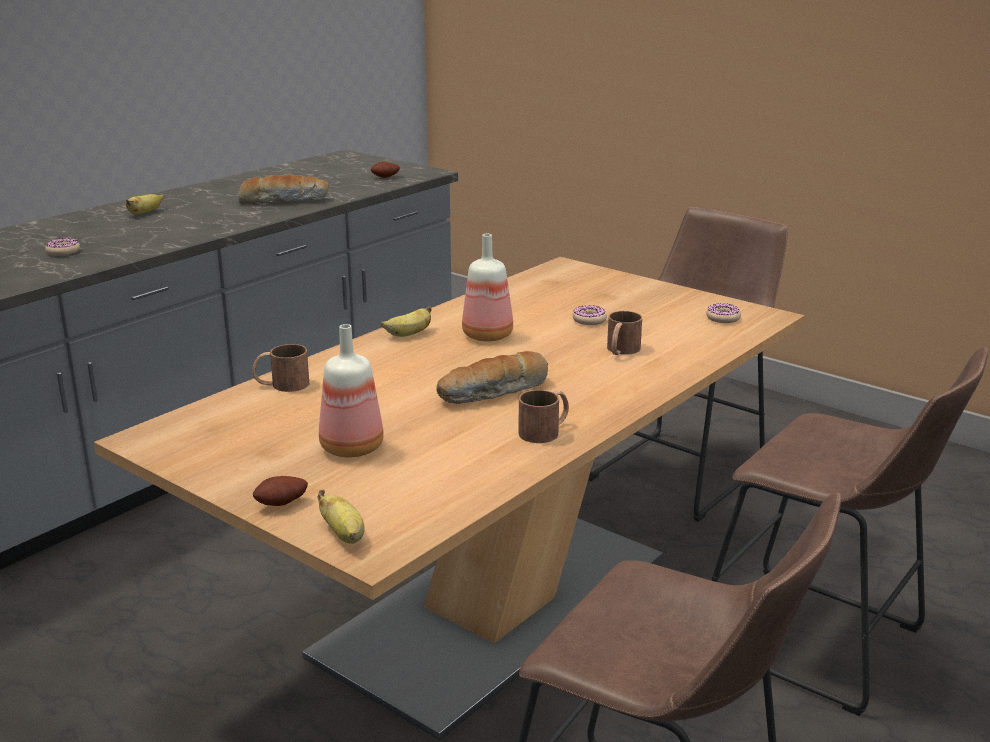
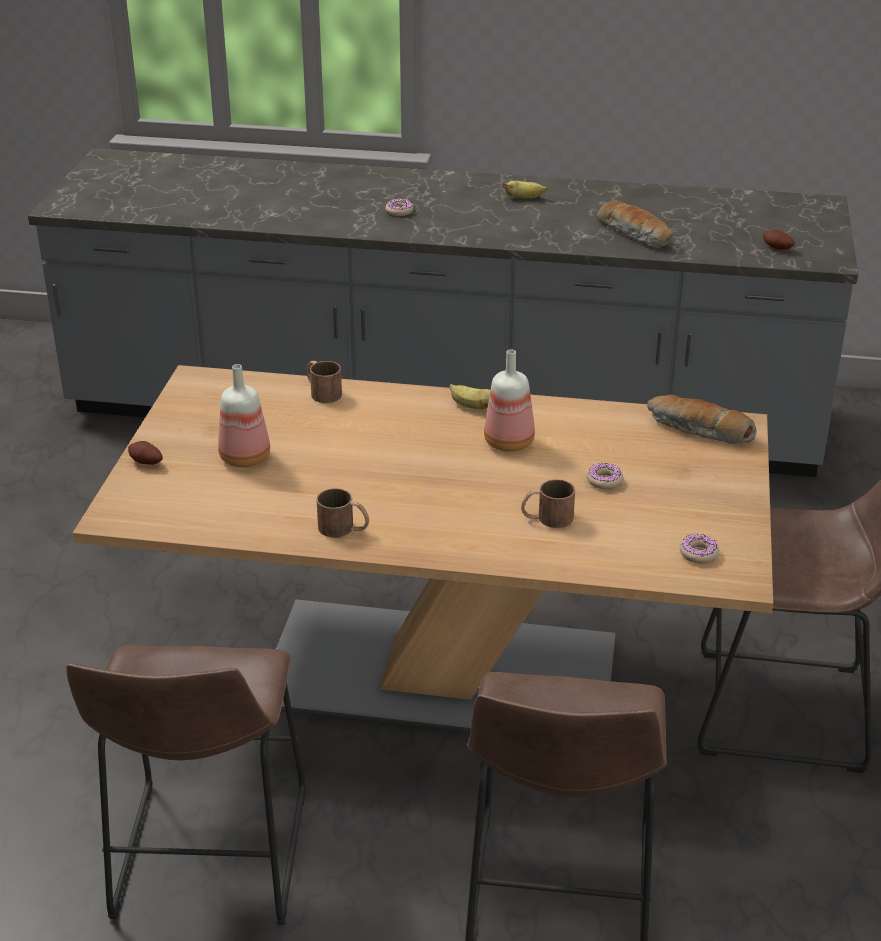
camera: 60 degrees right, 10 degrees up
banana [317,490,365,544] -> none
bread [436,351,548,404] -> bread moved to [647,395,756,444]

